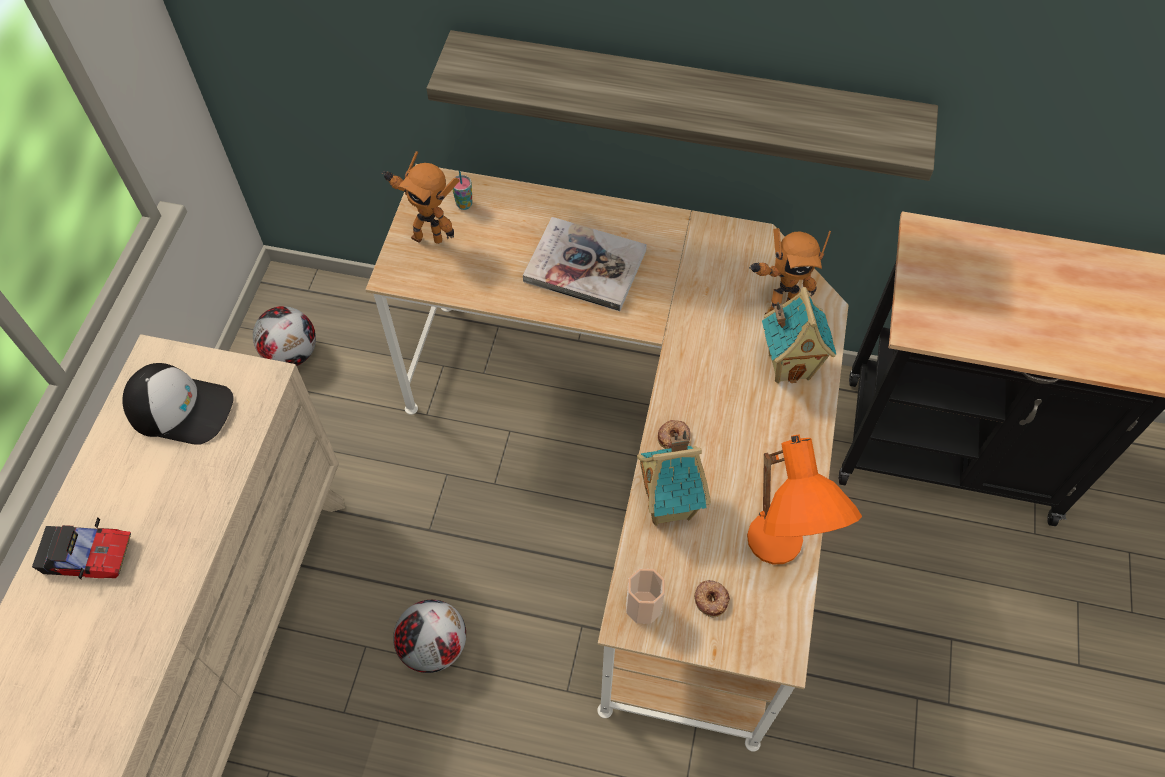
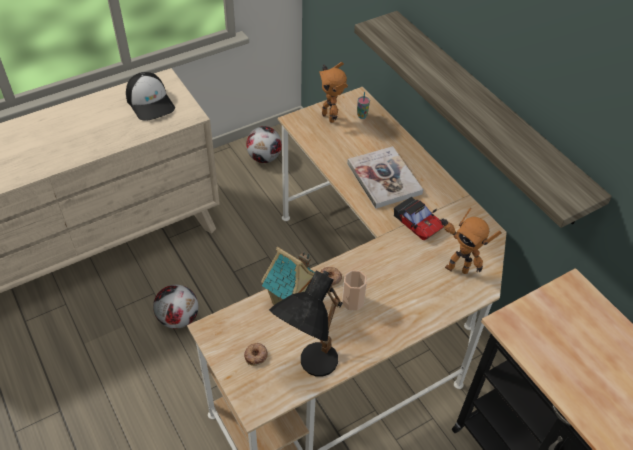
camera: 45 degrees right, 10 degrees down
toy car [32,517,131,579] -> toy car moved to [394,197,444,240]
cup [626,569,665,624] -> cup moved to [342,270,367,311]
orange table lamp [747,435,862,565] -> black table lamp [269,270,342,376]
toy house [762,287,836,383] -> none

